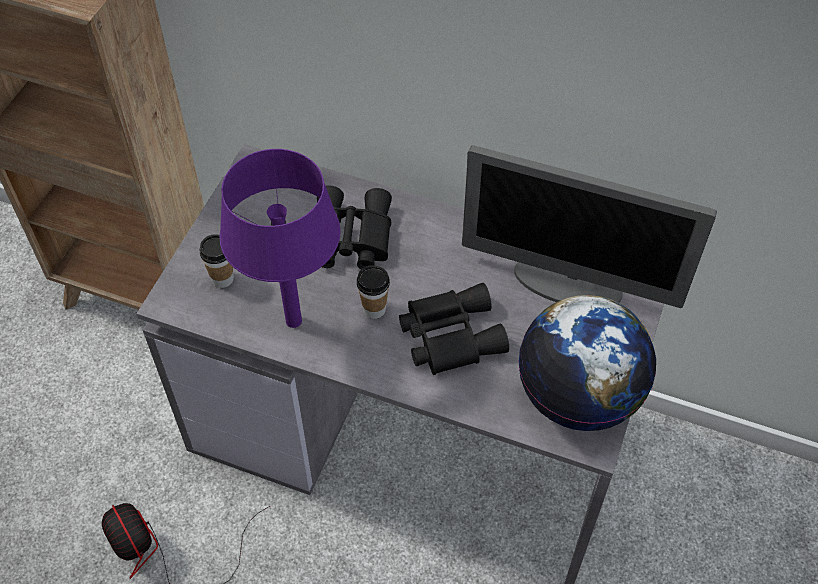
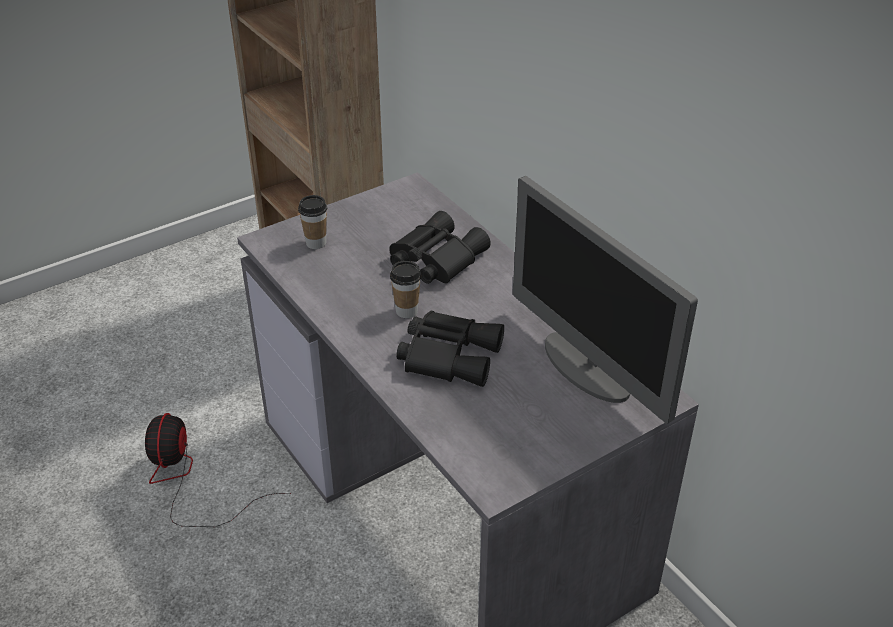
camera: 35 degrees right, 15 degrees down
purple table lamp [219,149,341,328] -> none
globe [518,295,656,431] -> none

